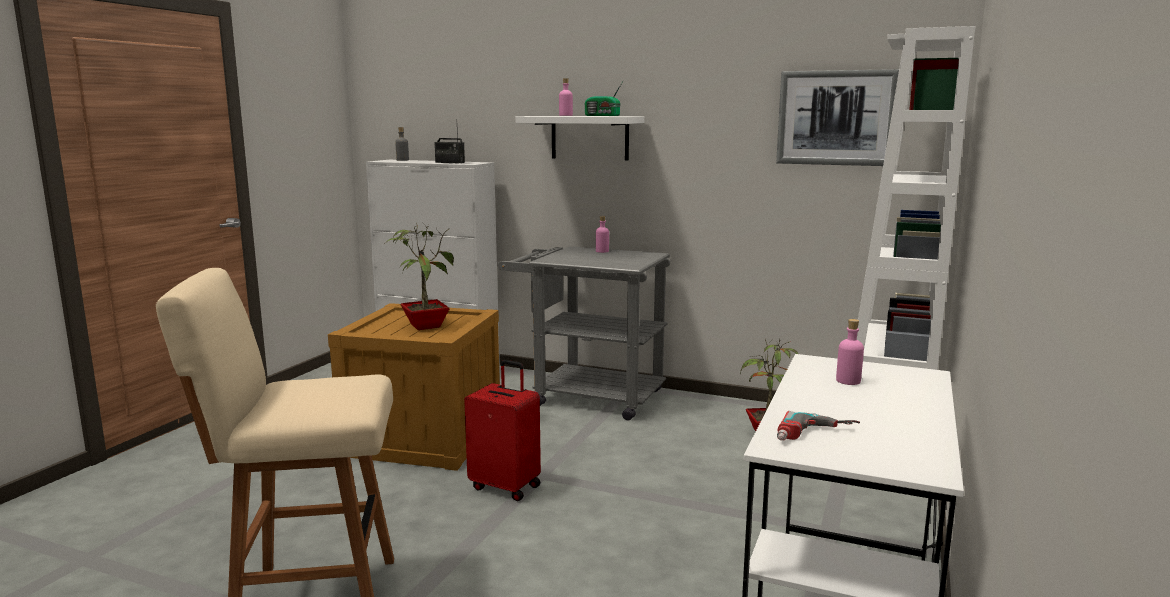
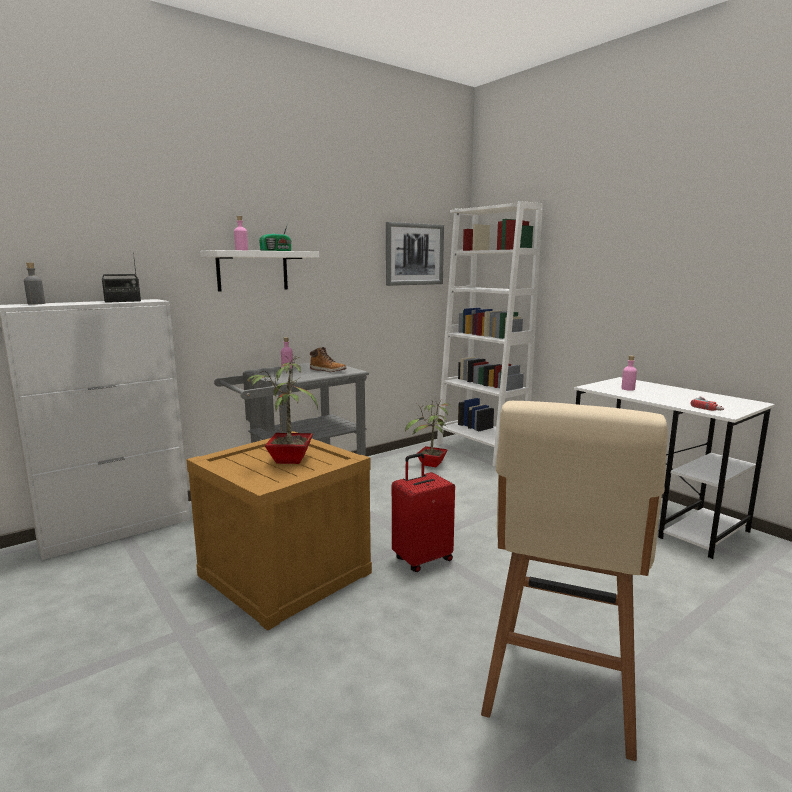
camera: 60 degrees left, 0 degrees up
none -> boot [310,347,347,372]

